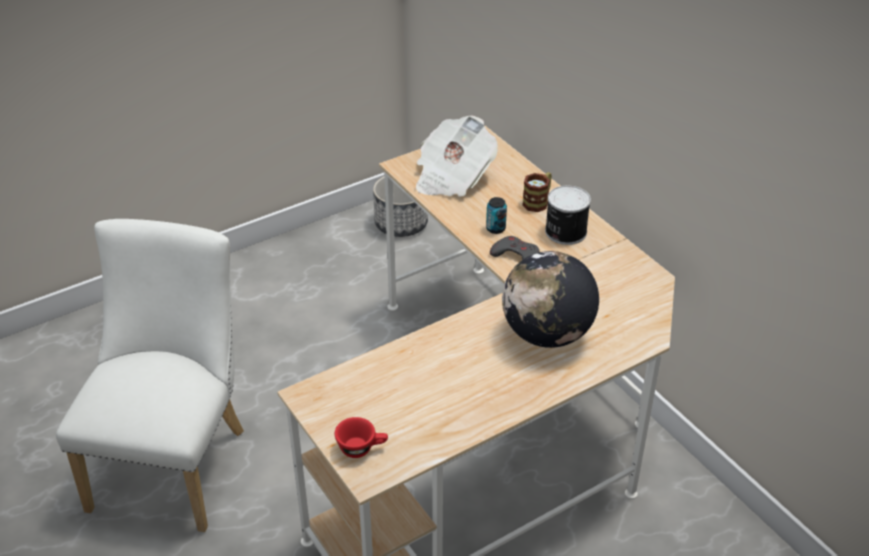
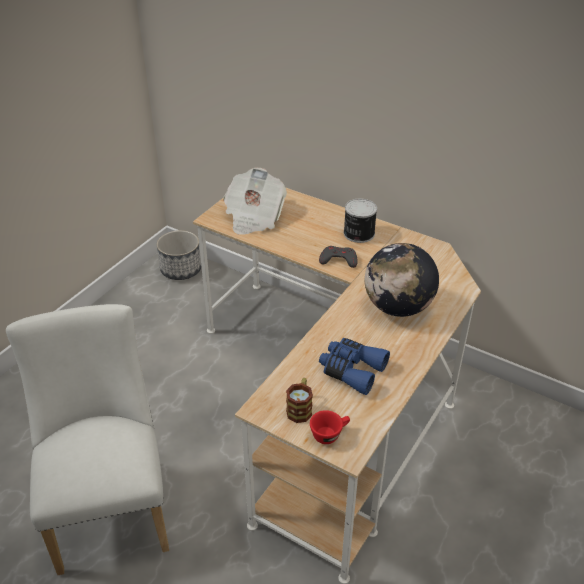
camera: 25 degrees left, 0 degrees up
can [486,197,507,234] -> none
mug [522,172,552,212] -> mug moved to [286,378,313,423]
none -> blue binoculars [319,338,390,395]

